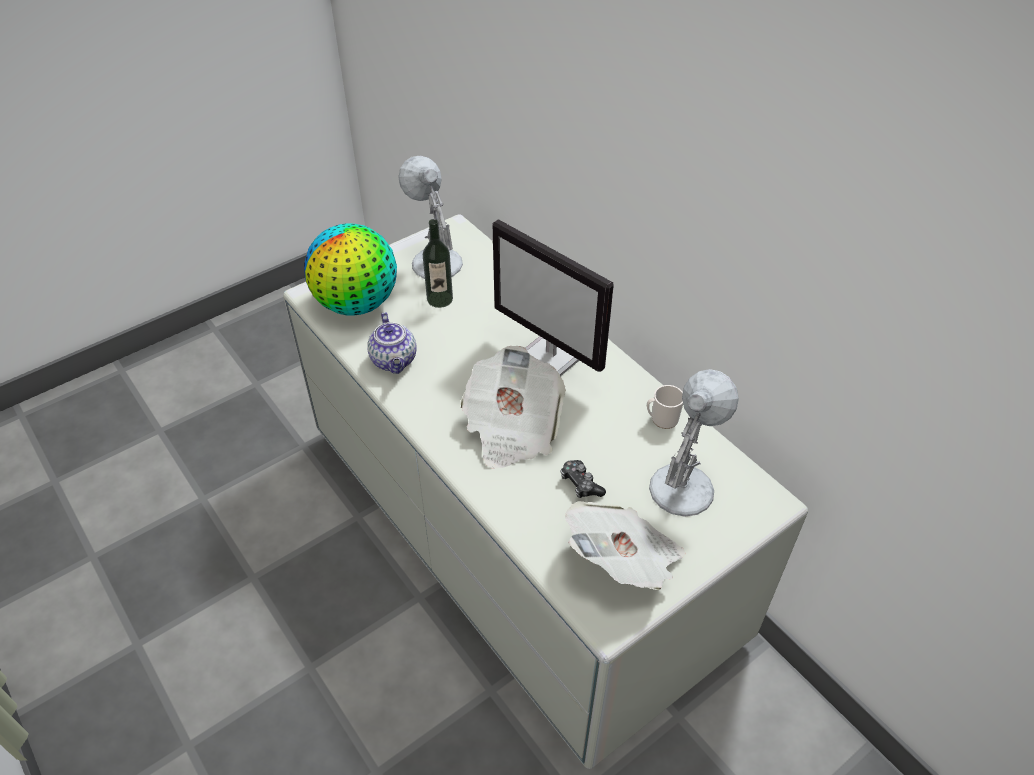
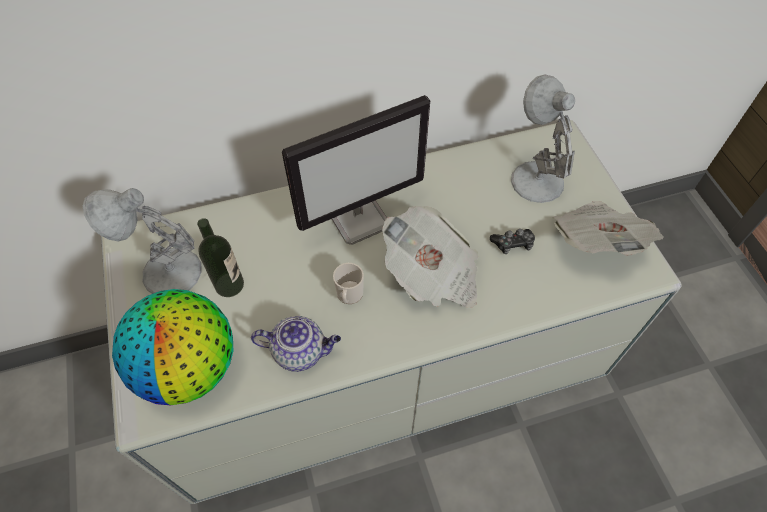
camera: 70 degrees left, 10 degrees up
mug [647,385,683,429] -> mug moved to [333,263,364,304]

